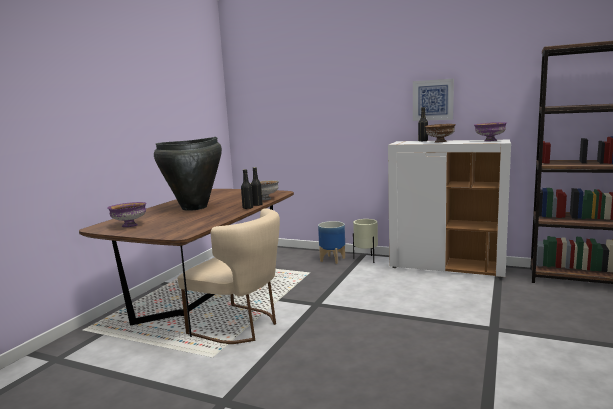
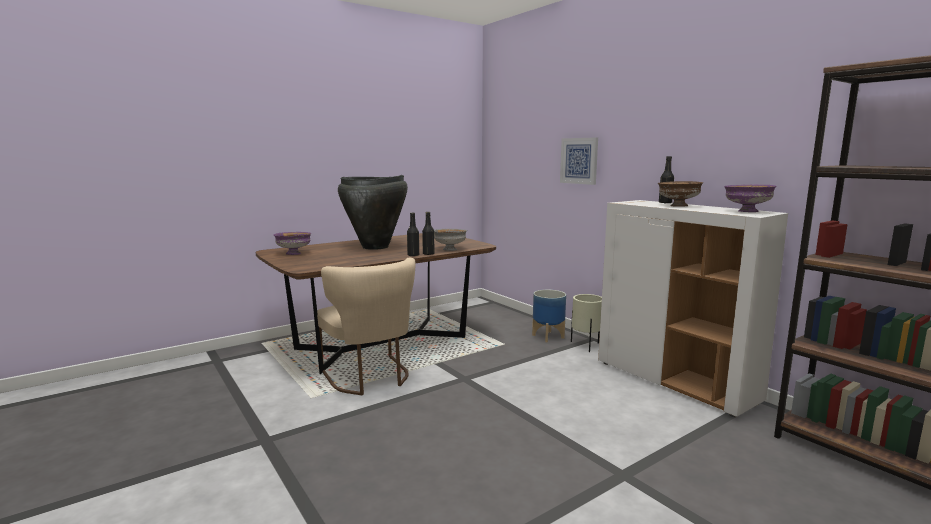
camera: 30 degrees right, 0 degrees up
picture [413,79,454,121] -> picture moved to [560,137,598,185]

